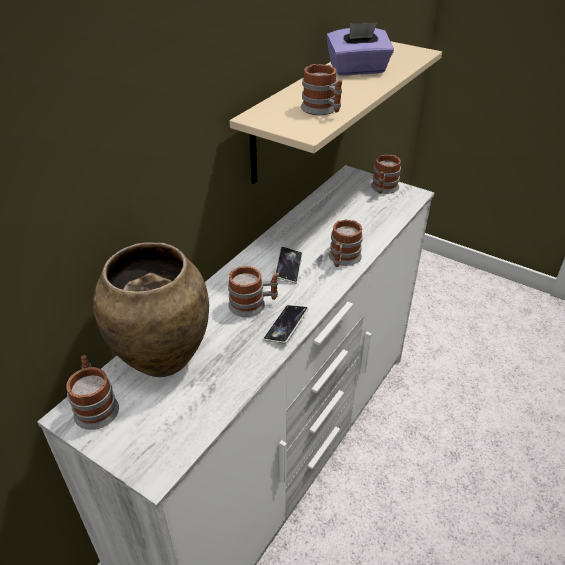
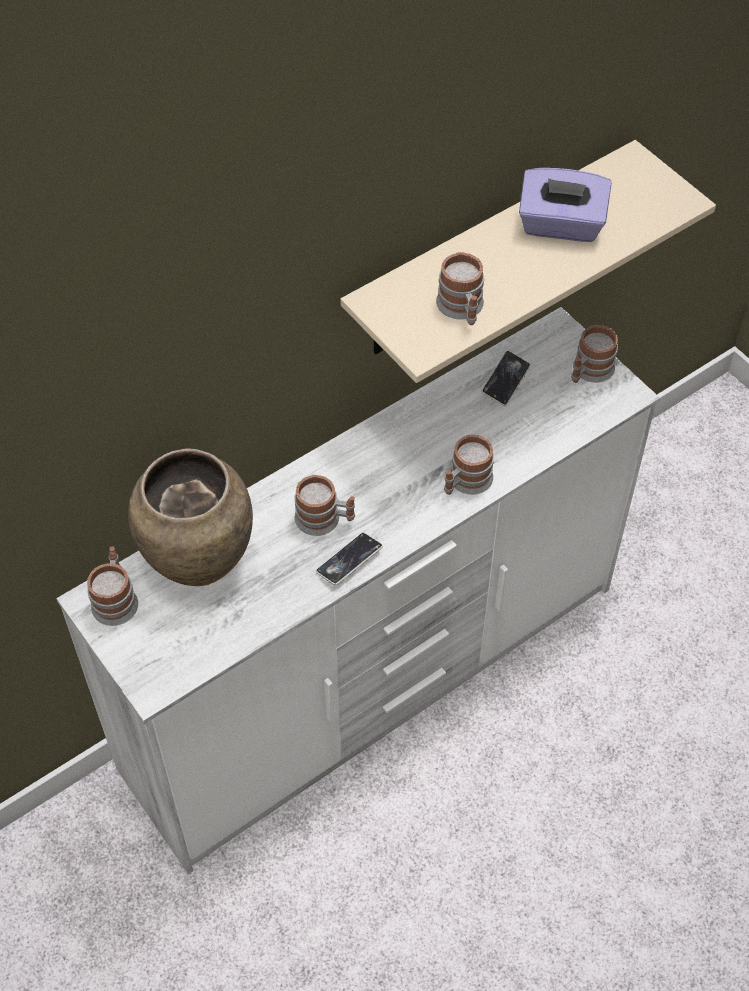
camera: 20 degrees right, 15 degrees up
phone [275,247,302,283] -> phone moved to [481,351,530,406]

